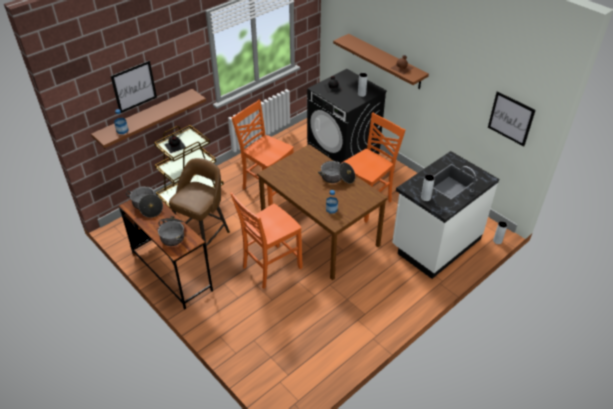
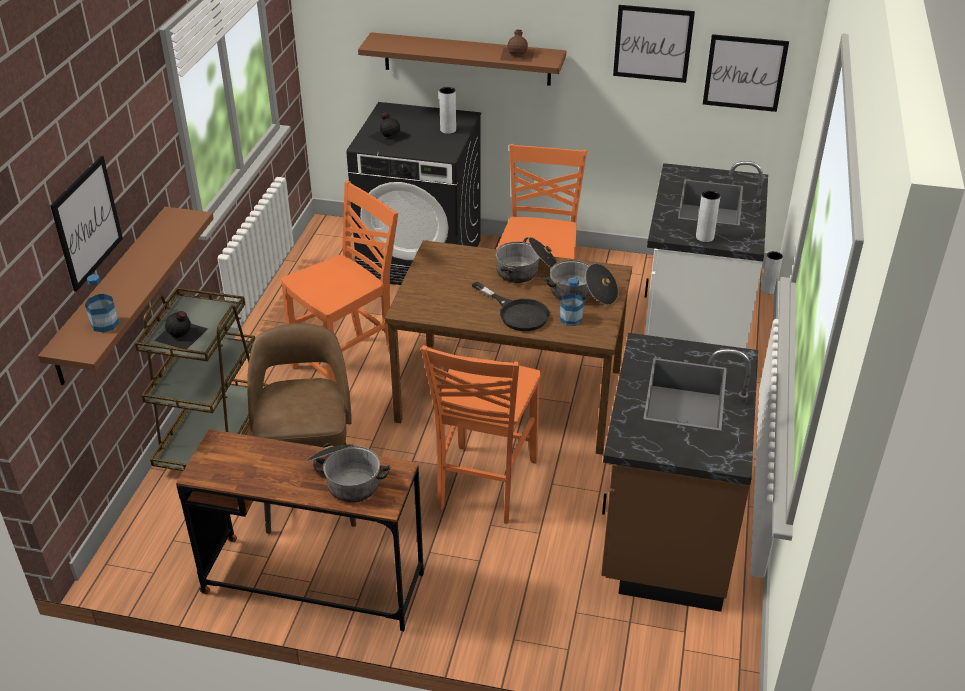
camera: 35 degrees left, 5 degrees down
cooking pot [126,186,163,218] -> cooking pot moved to [543,260,618,305]
orange chair [232,100,294,206] -> orange chair turned 135 degrees clockwise [281,181,398,383]
none -> black frying pan [472,281,550,331]
none -> brown counter [601,333,758,612]
none -> picture [613,5,695,83]

